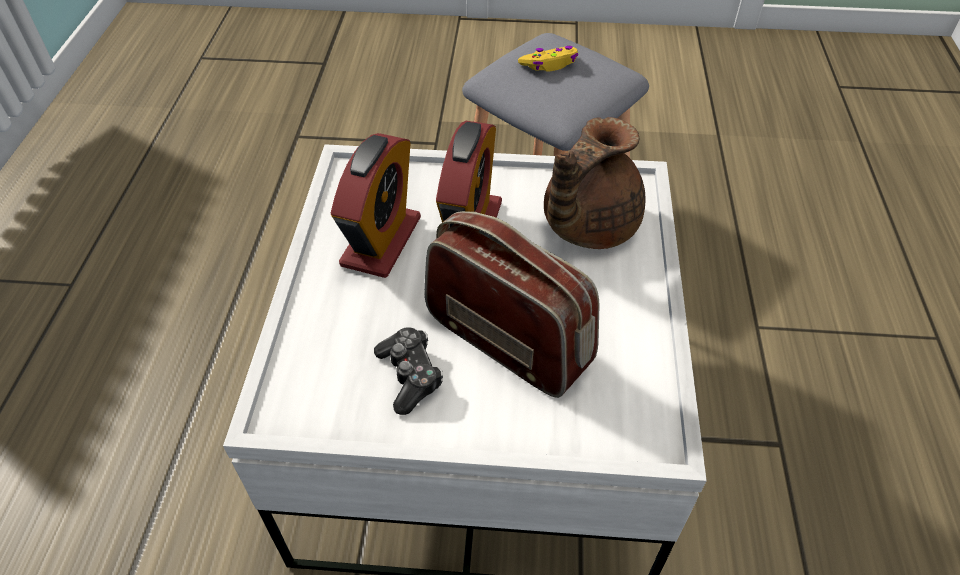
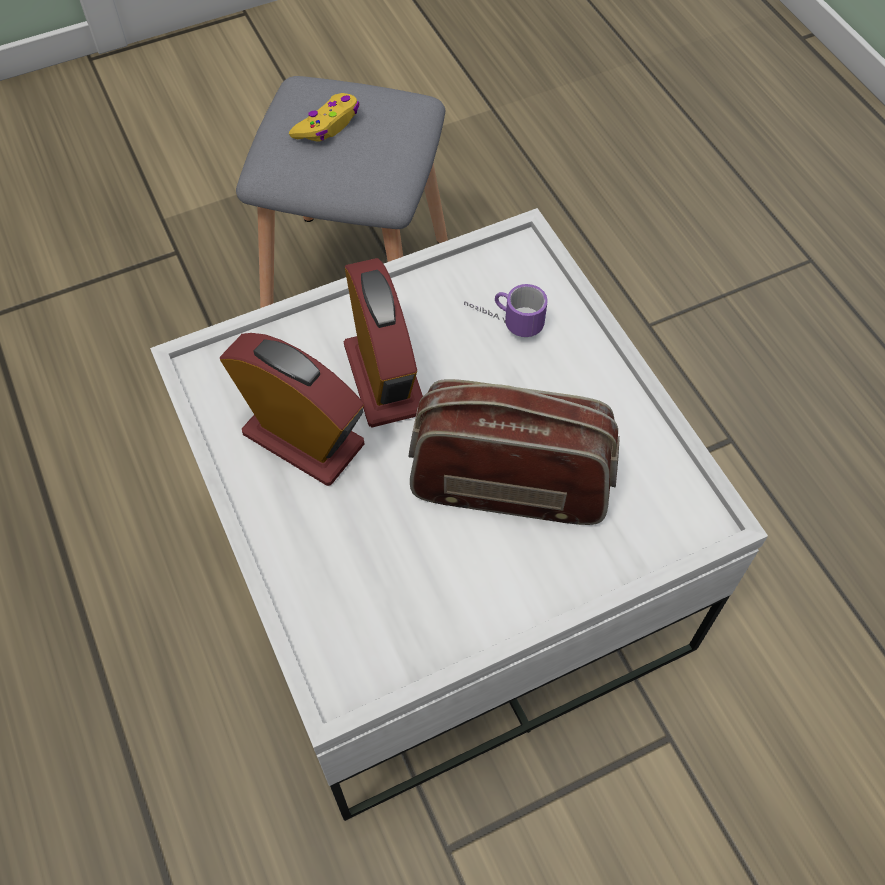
camera: 30 degrees left, 10 degrees up
alarm clock [331,133,421,278] -> alarm clock turned 45 degrees counterclockwise [220,333,365,486]
game controller [374,327,443,415] -> none
brown teapot [544,117,645,249] -> mug [464,284,548,337]

